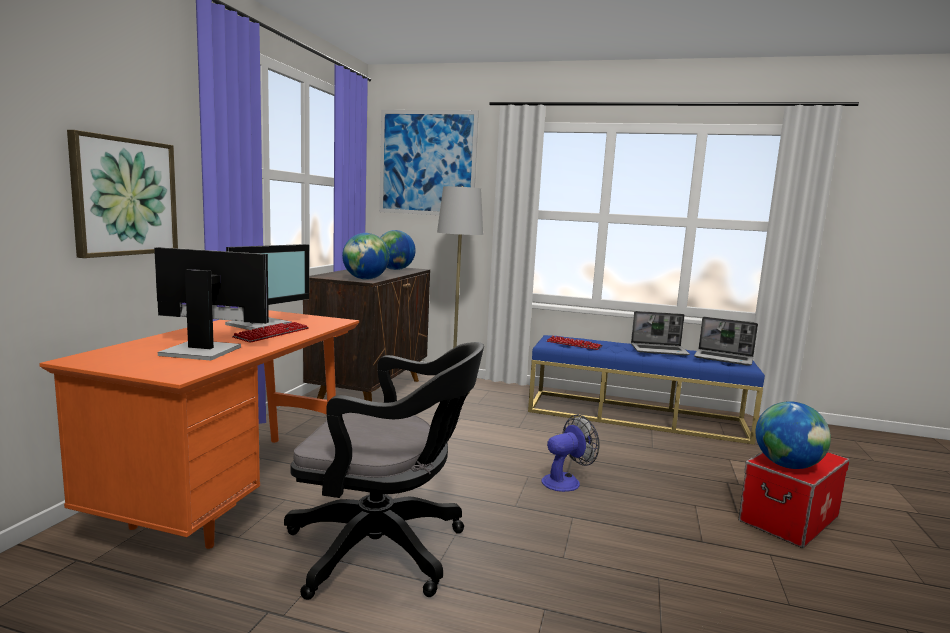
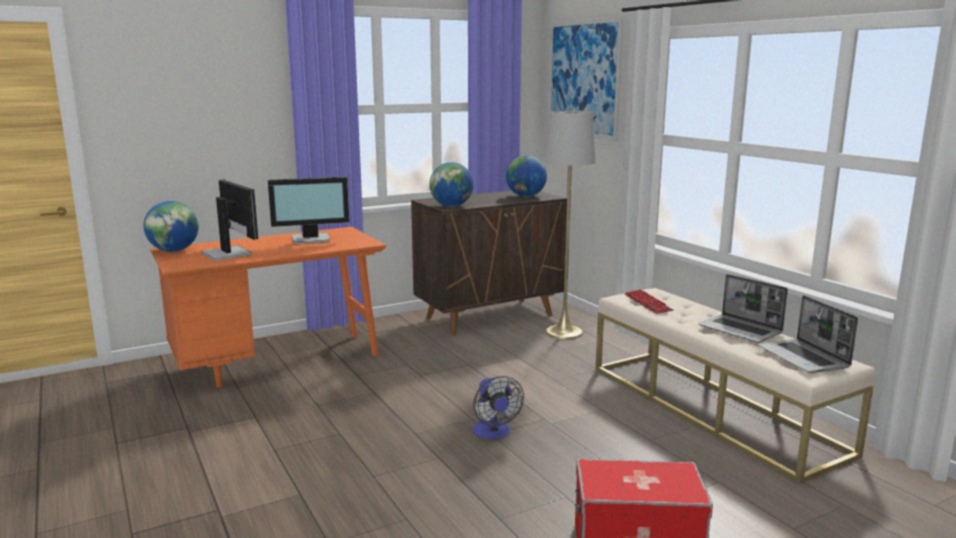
camera: 45 degrees right, 5 degrees up
picture [67,130,178,258] -> none
keyboard [232,322,309,343] -> none
black office chair [284,342,484,600] -> none
blue bench [528,335,765,445] -> beige bench [595,288,875,483]
fan [541,414,600,492] -> fan turned 60 degrees clockwise [473,376,524,439]
globe [756,401,831,469] -> globe moved to [144,201,199,252]

